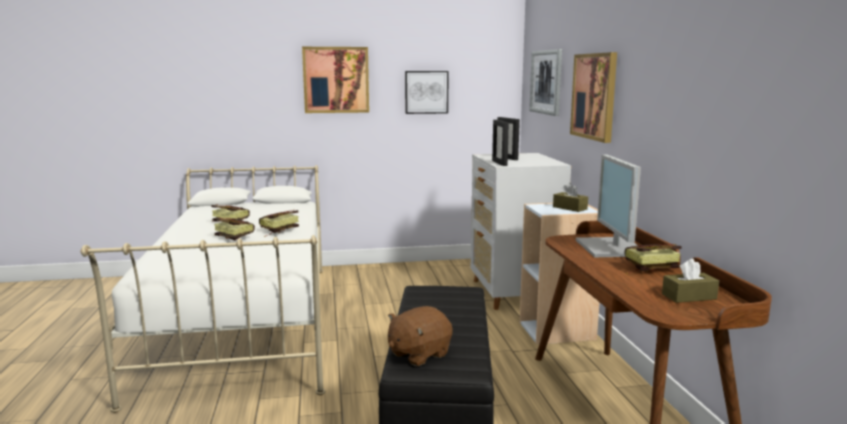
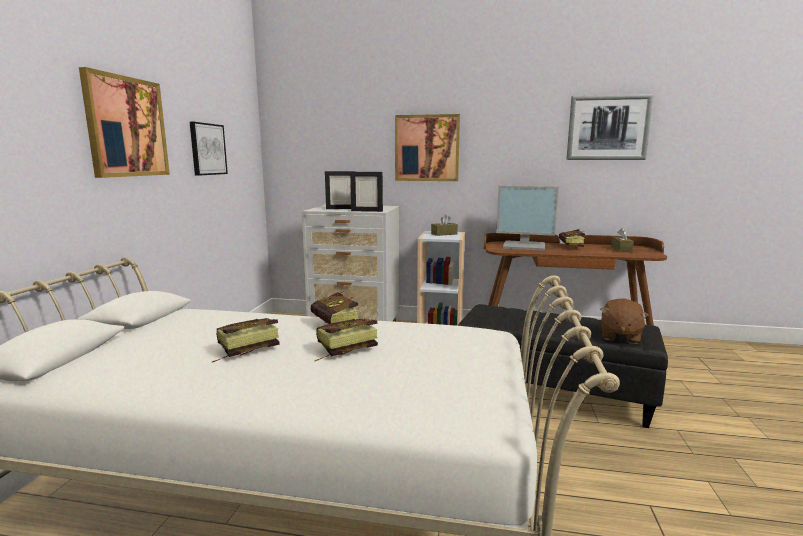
camera: 70 degrees left, 0 degrees up
brown plush toy [388,306,453,366] -> brown plush toy turned 45 degrees clockwise [600,298,649,344]
picture [529,49,562,116] -> picture moved to [567,94,654,160]

